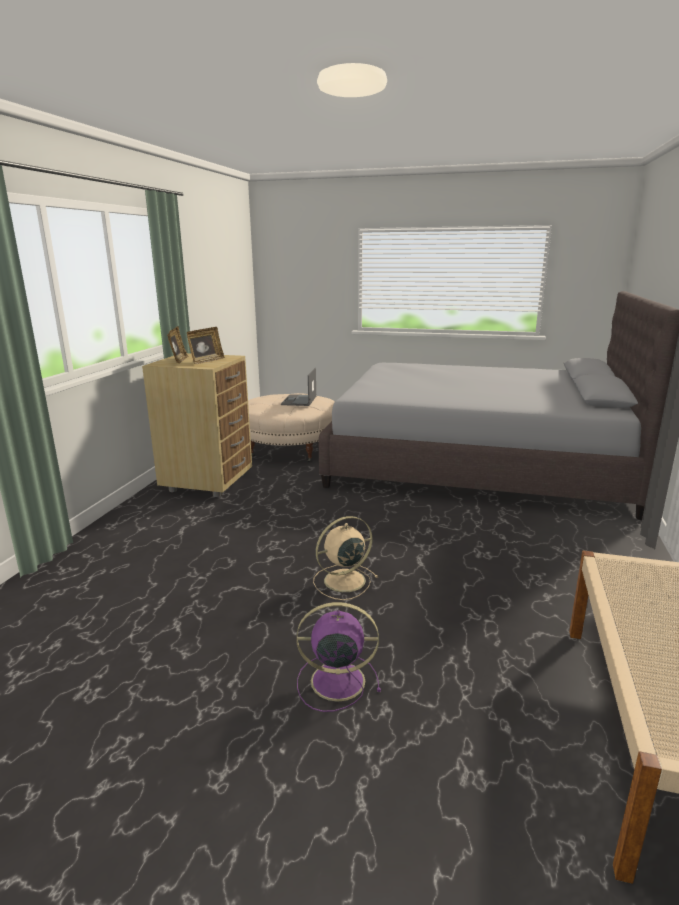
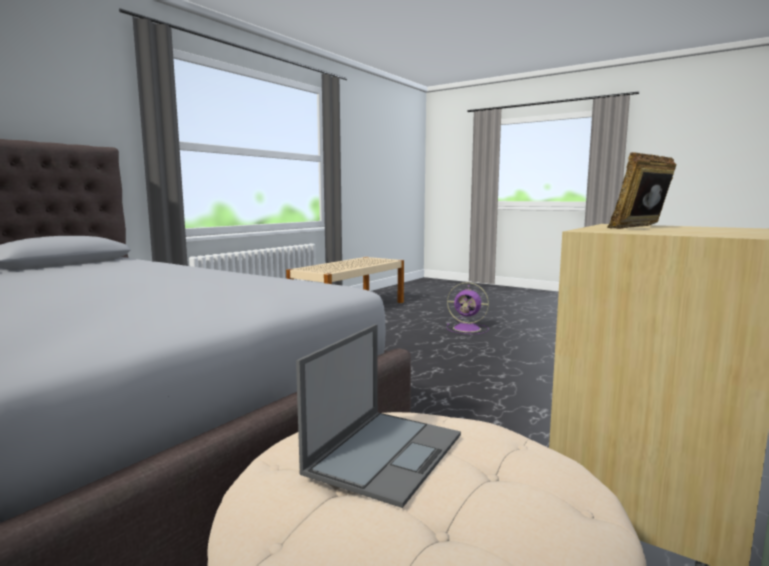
camera: 160 degrees left, 10 degrees down
picture frame [167,326,188,364] -> none
beige fan [313,516,378,600] -> none

